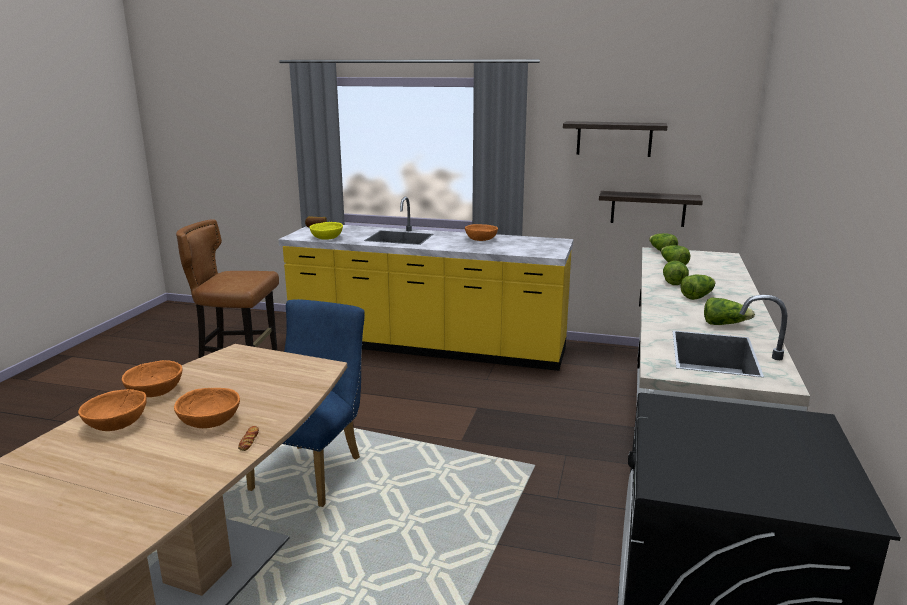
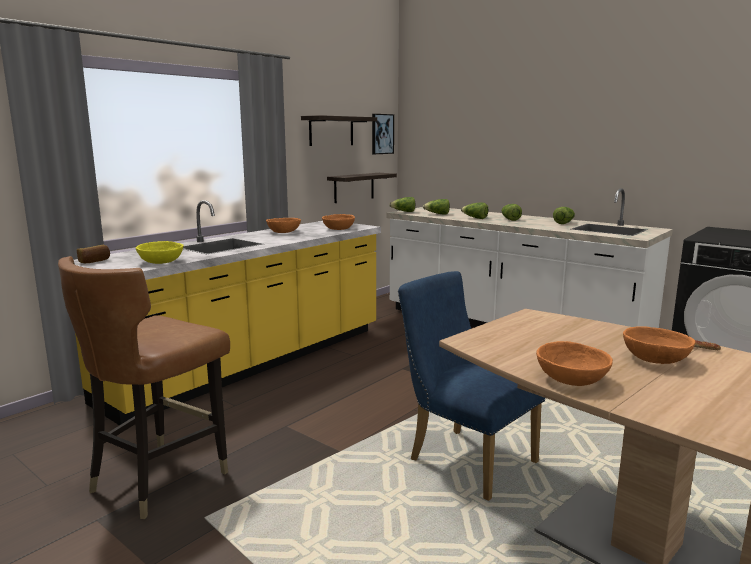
camera: 65 degrees left, 5 degrees down
orange bowl [78,389,147,431] -> orange bowl moved to [322,214,355,230]
none -> picture [372,114,394,154]

